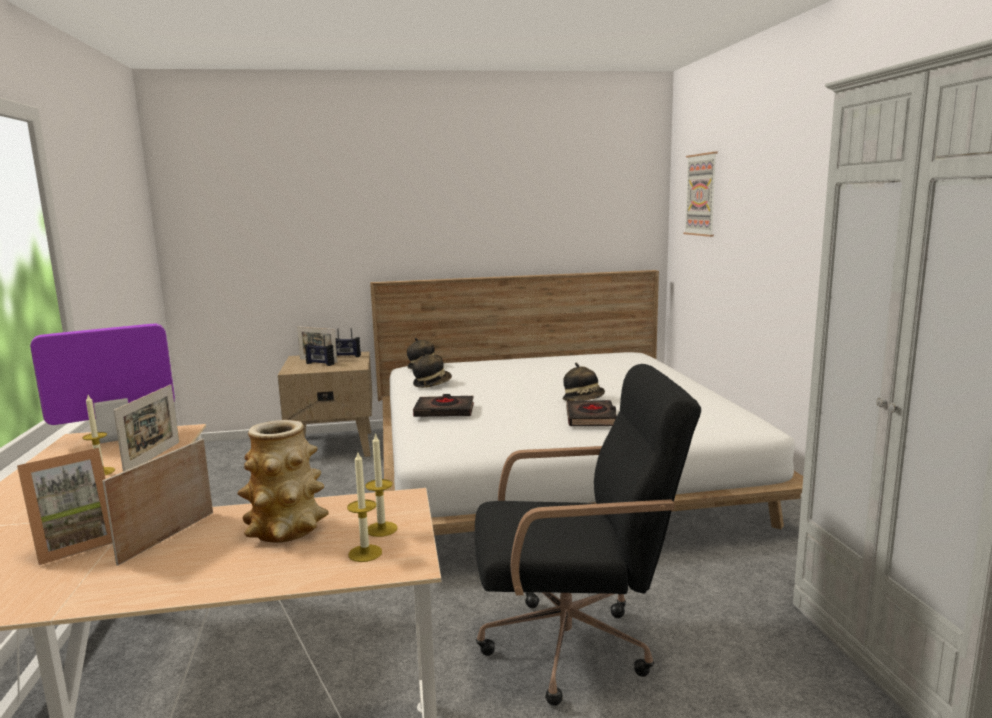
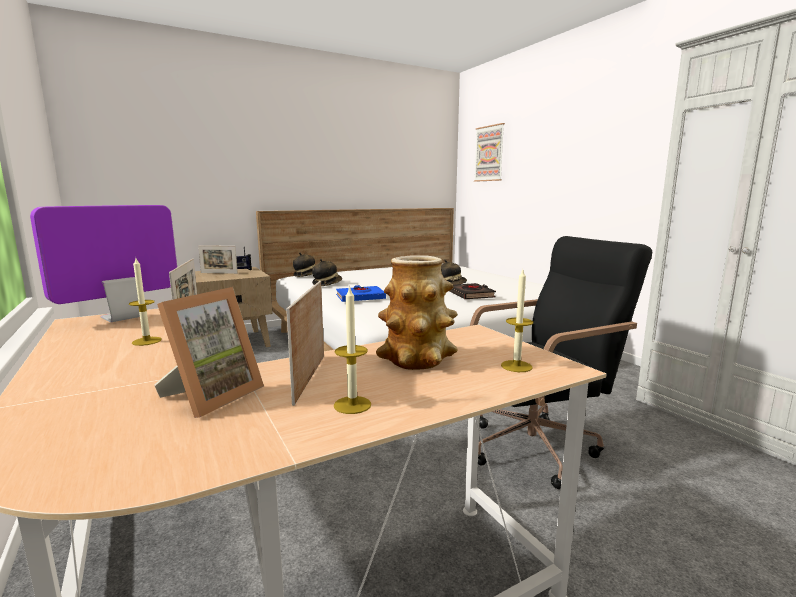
camera: 20 degrees left, 0 degrees up
radio [305,334,335,366] -> none
candle [365,433,398,537] -> candle moved to [334,285,371,414]
black book [413,394,474,417] -> blue book [336,285,386,302]

